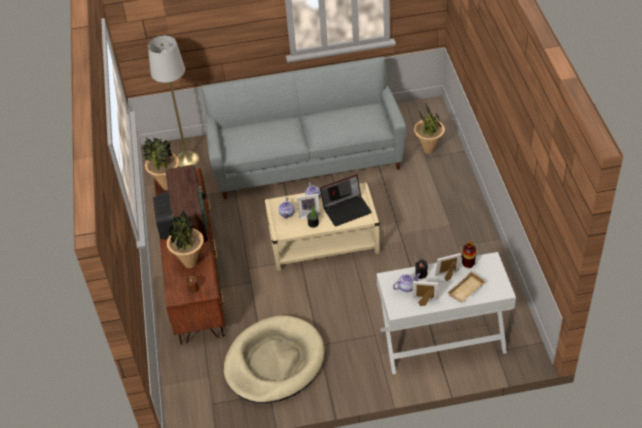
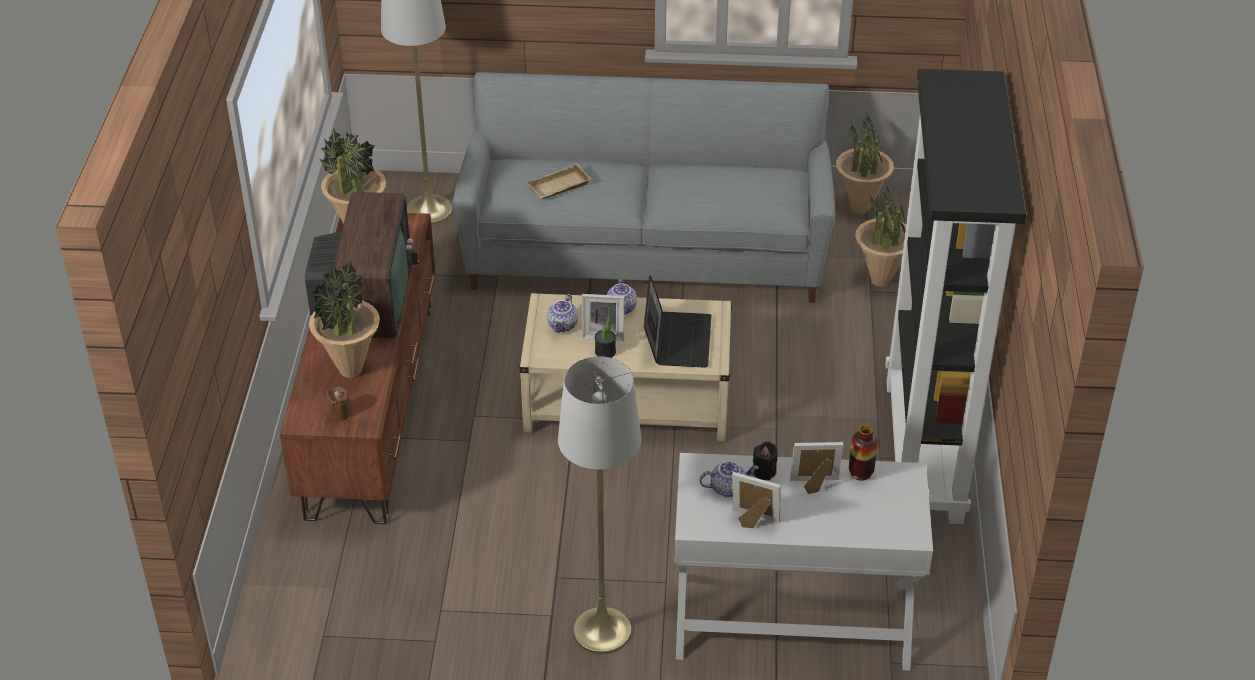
camera: 10 degrees right, 5 degrees down
beige dog bed [224,315,325,403] -> none
laptop [320,175,372,226] -> laptop turned 75 degrees counterclockwise [644,275,711,368]
beige tray [447,271,486,303] -> beige tray moved to [526,163,591,199]
none -> grey floor lamp [558,356,641,654]
none -> potted plant [836,113,894,214]
none -> black bookcase [886,69,1026,524]

